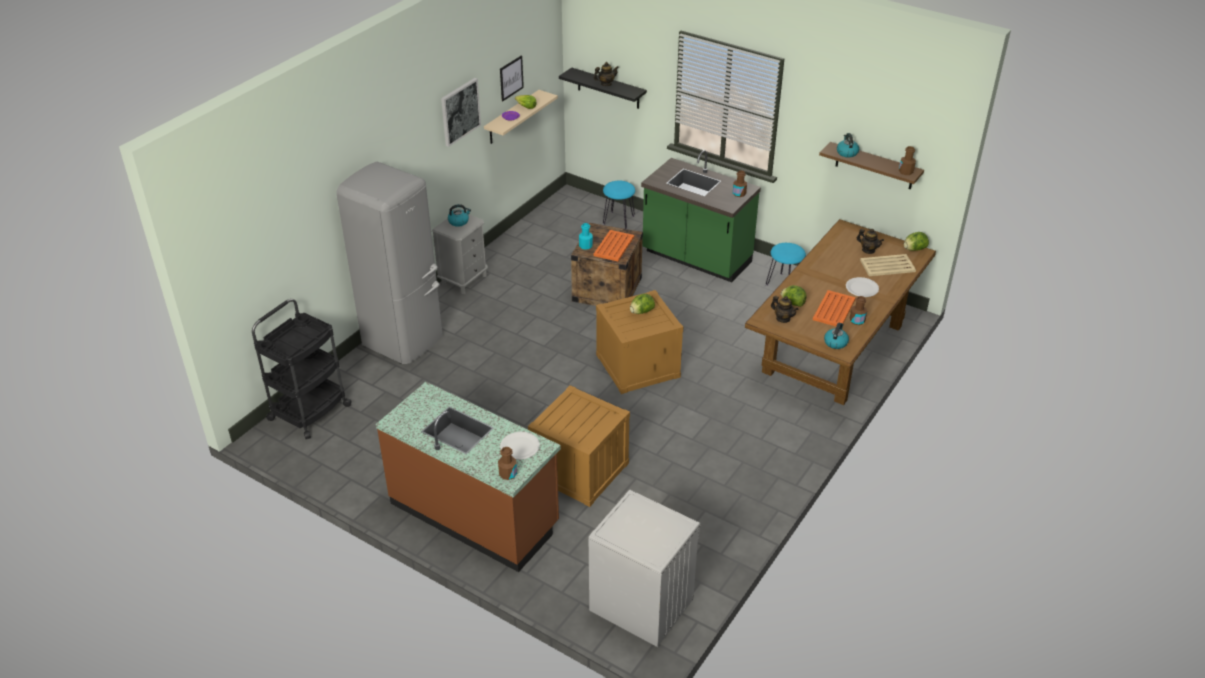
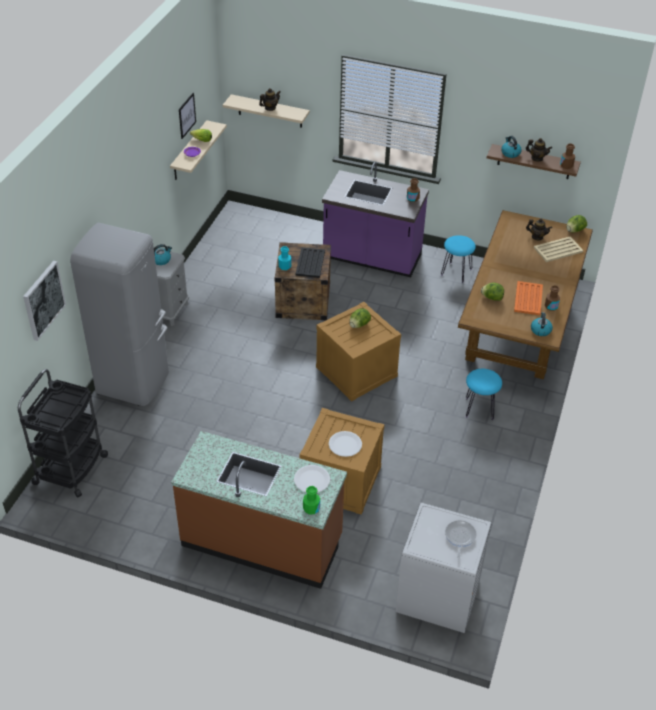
camera: 15 degrees left, 5 degrees up
picture [441,78,481,147] -> picture moved to [23,261,66,341]
brown bottle [498,447,517,480] -> green bottle [303,486,320,514]
black shelf [559,67,647,109] -> beige shelf [223,94,310,128]
orange tray [593,230,634,261] -> black tray [295,247,325,278]
turquoise stool [603,181,635,229] -> turquoise stool moved to [465,369,502,420]
green counter [641,150,761,282] -> purple counter [322,162,429,277]
teapot [771,296,798,323] -> teapot moved to [526,138,552,162]
white plate [846,277,879,297] -> white plate moved to [329,431,362,457]
none -> frying pan [445,520,477,558]

